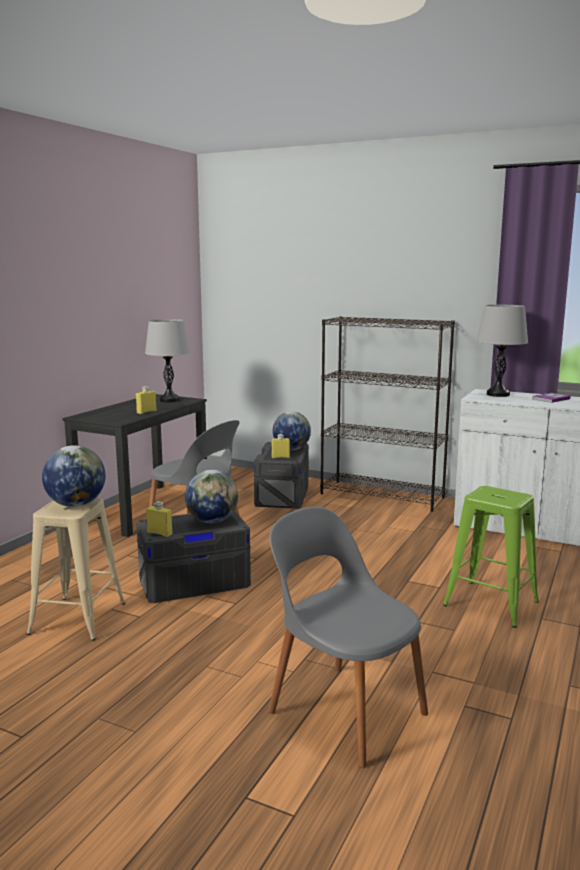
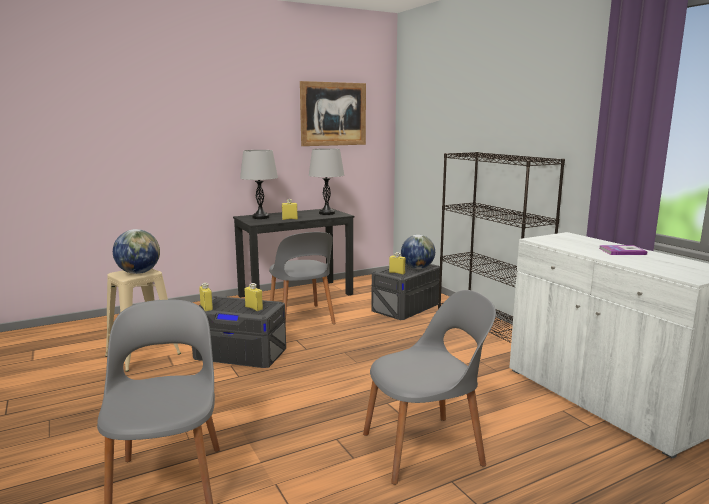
camera: 35 degrees right, 0 degrees up
globe [185,470,238,523] -> yellow bottle [245,283,263,311]
green stool [443,486,539,628] -> grey chair [363,290,496,485]
grey table lamp [477,305,528,397] -> grey table lamp moved to [240,150,278,219]
none -> picture [300,81,366,146]

